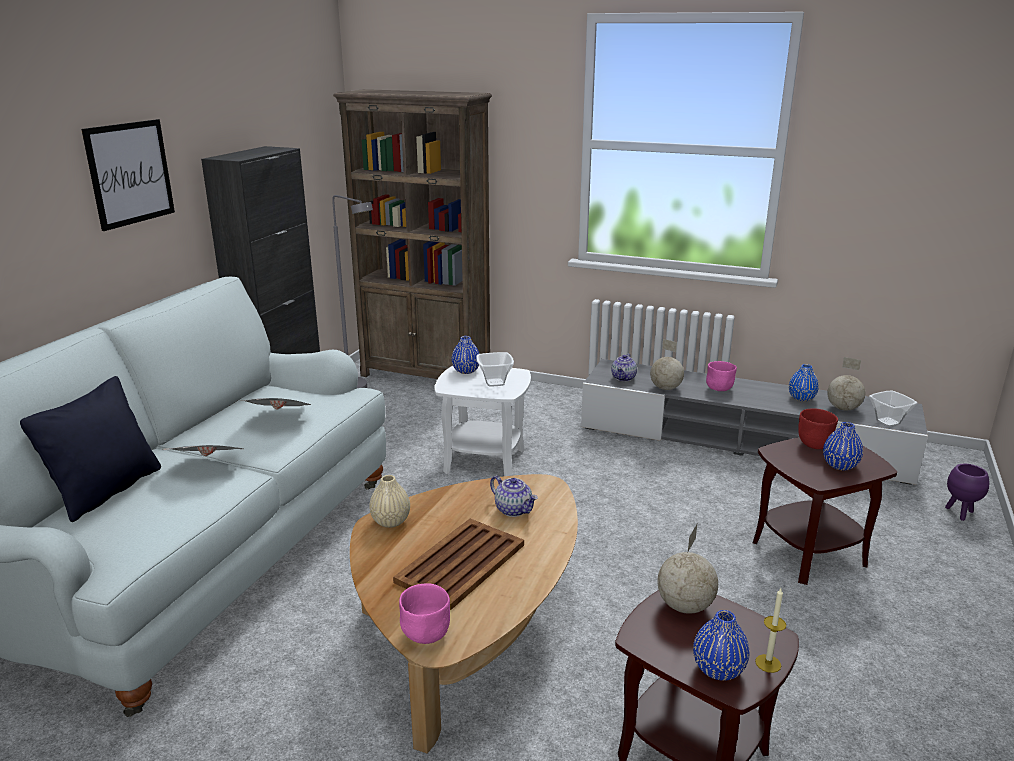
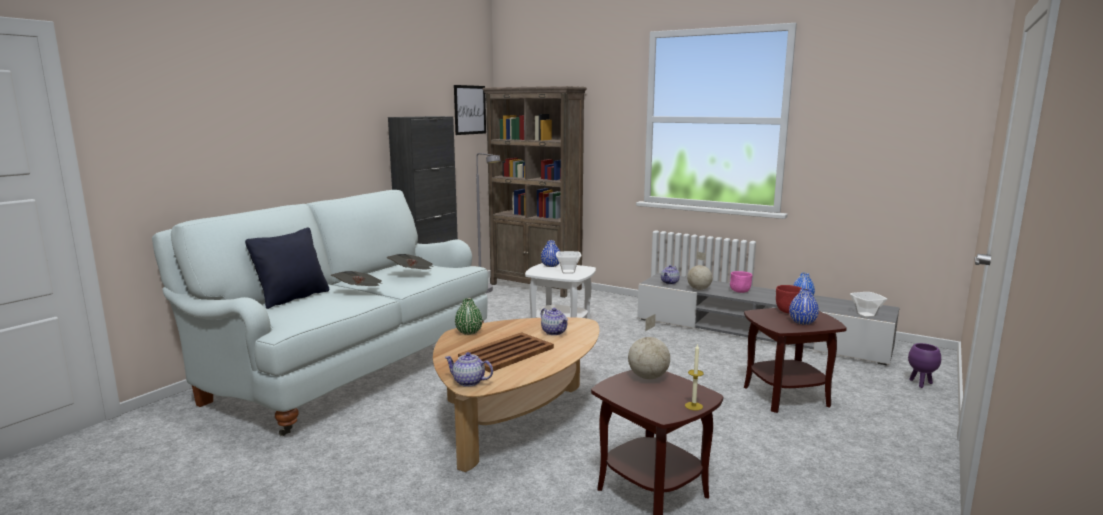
camera: 10 degrees right, 10 degrees down
picture [81,119,175,231] -> picture moved to [454,85,486,135]
beige vase [369,475,410,528] -> green vase [455,298,483,335]
pink bowl [399,583,450,644] -> teapot [445,352,493,387]
blue vase [693,610,749,681] -> none
globe [827,357,866,410] -> none

